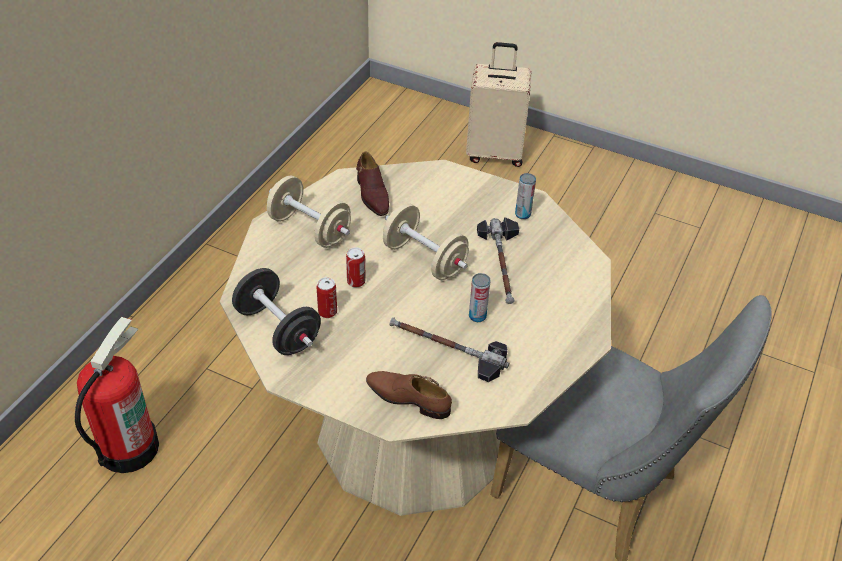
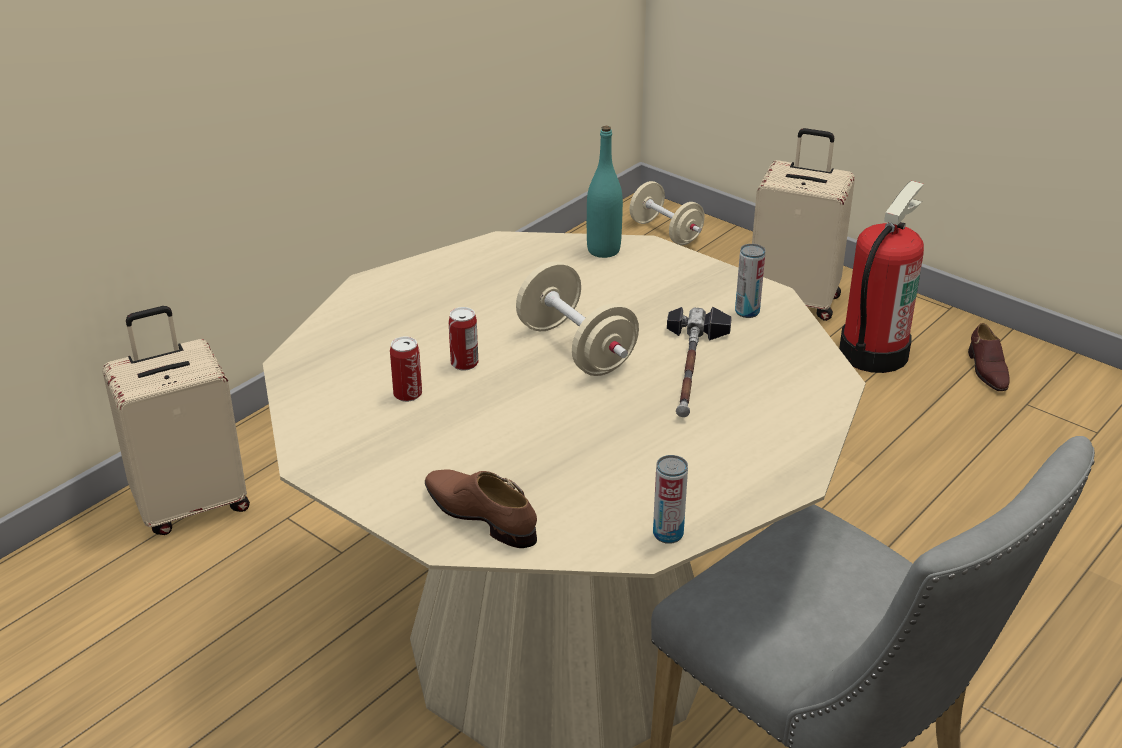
camera: 15 degrees right, 10 degrees down
fire extinguisher [75,317,159,473] -> fire extinguisher moved to [839,181,924,373]
black dumbbell [232,268,321,355] -> none
beige dumbbell [267,176,351,248] -> beige dumbbell moved to [629,181,705,245]
brown shoe [356,151,389,216] -> brown shoe moved to [968,323,1010,391]
hammer [389,317,509,382] -> none
can [469,273,490,322] -> can moved to [653,455,688,544]
none -> beige suitcase [102,306,250,535]
none -> turquoise bottle [587,126,623,258]

